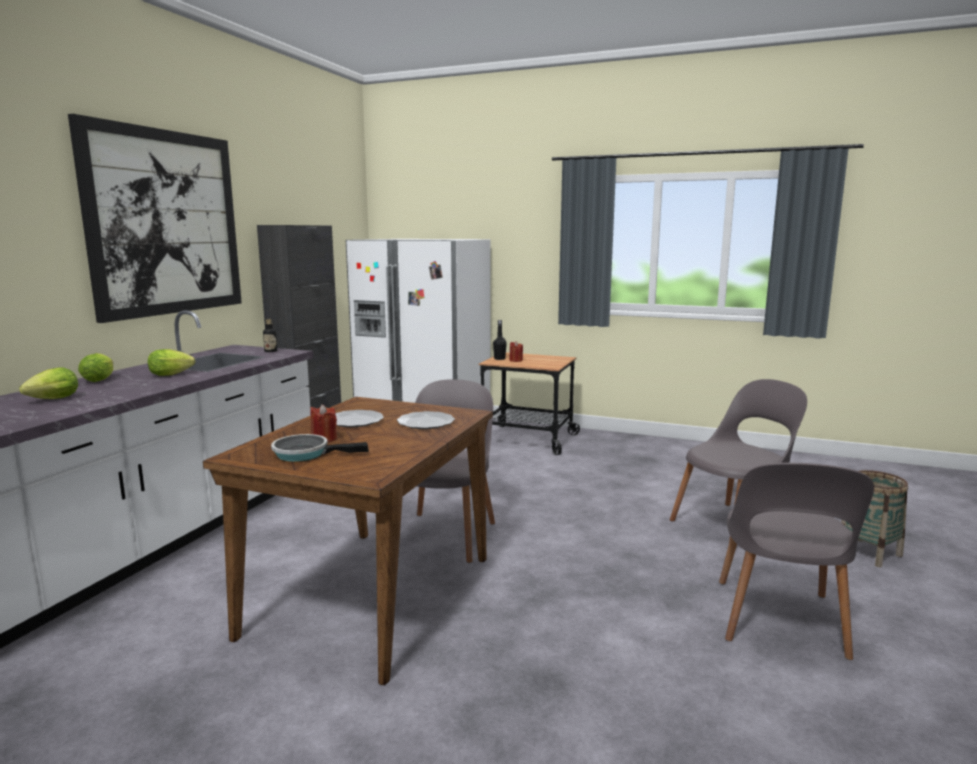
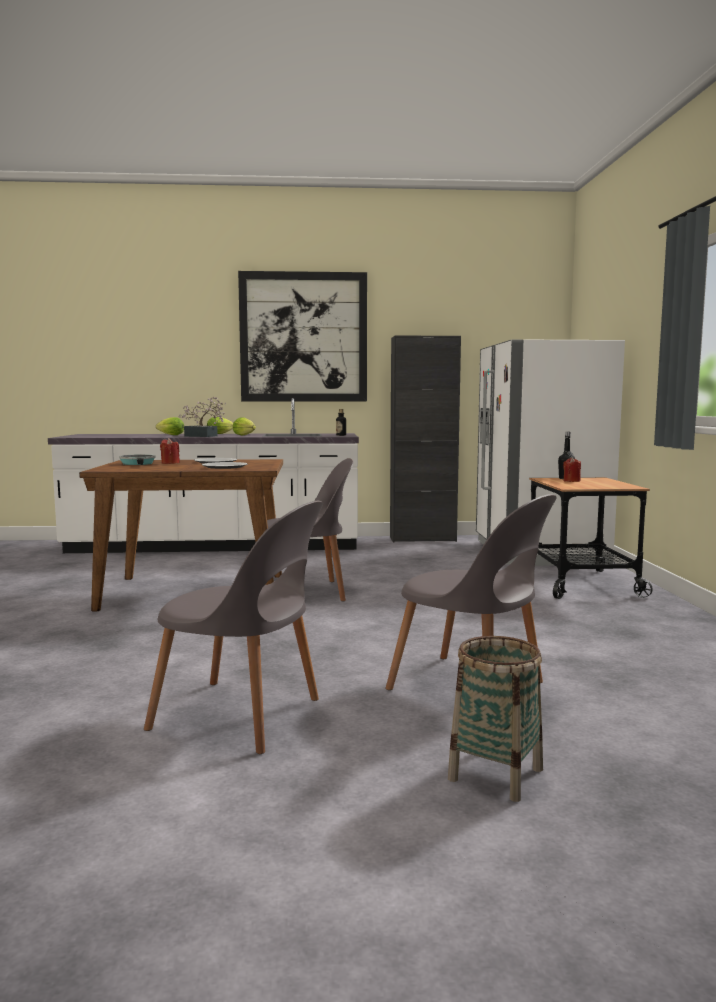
camera: 65 degrees right, 5 degrees down
grey chair [719,463,874,660] -> grey chair turned 150 degrees counterclockwise [144,501,323,754]
none -> potted plant [178,397,226,437]

